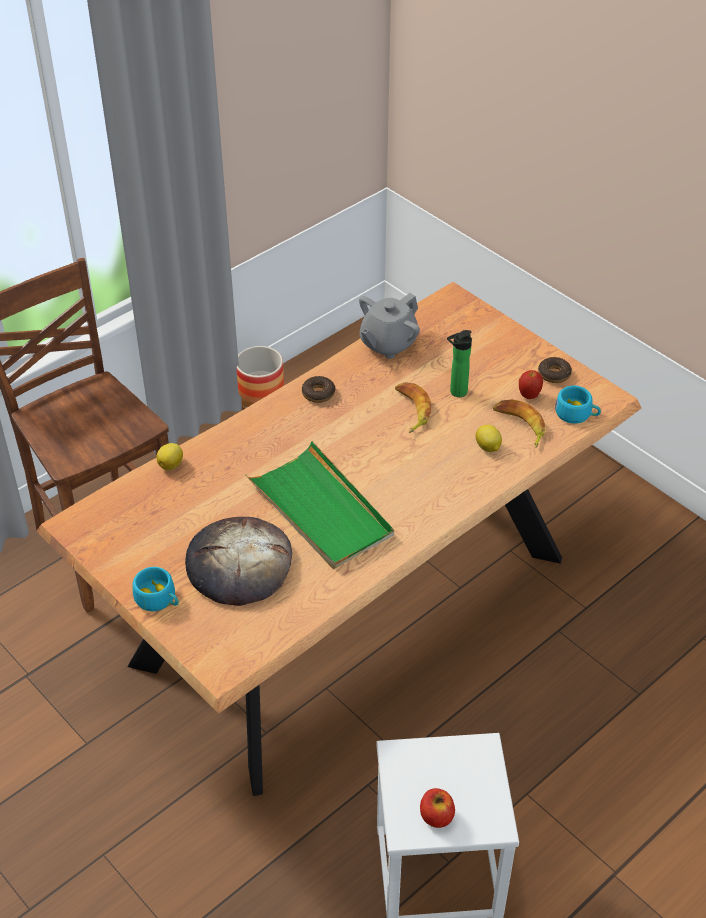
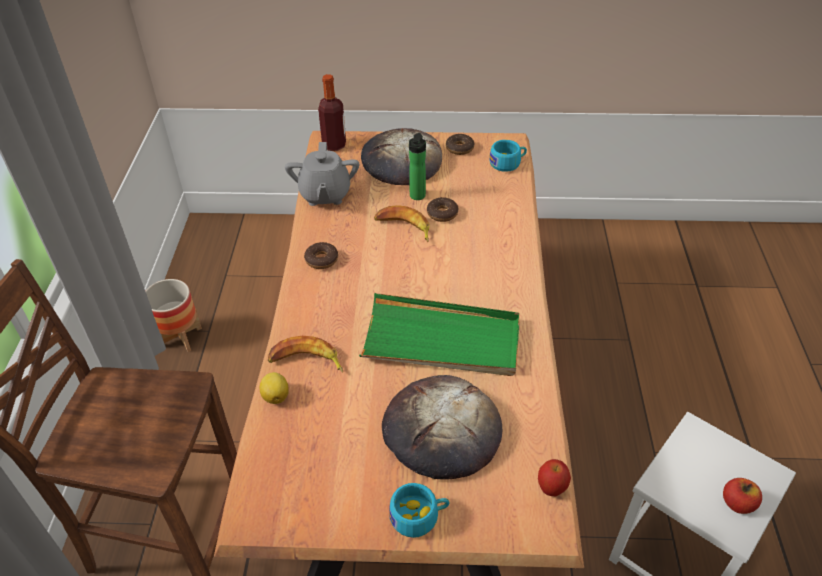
camera: 45 degrees left, 0 degrees up
lemon [476,425,502,452] -> none
banana [493,399,546,448] -> banana moved to [268,336,343,373]
apple [519,370,543,399] -> apple moved to [538,459,571,496]
none -> bottle [318,74,346,151]
none -> bread [361,128,442,185]
none -> donut [427,197,458,222]

